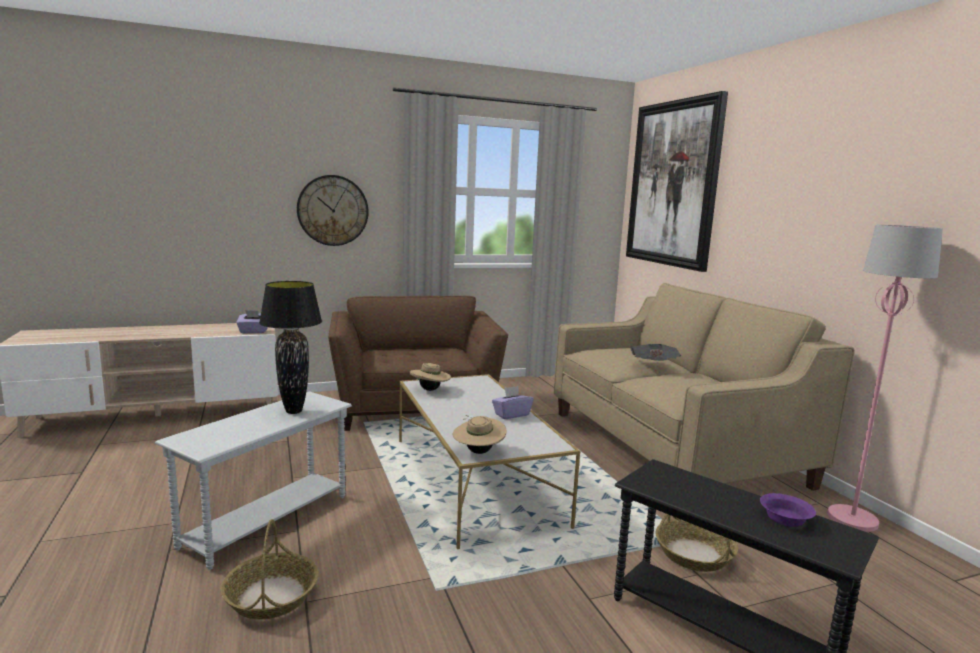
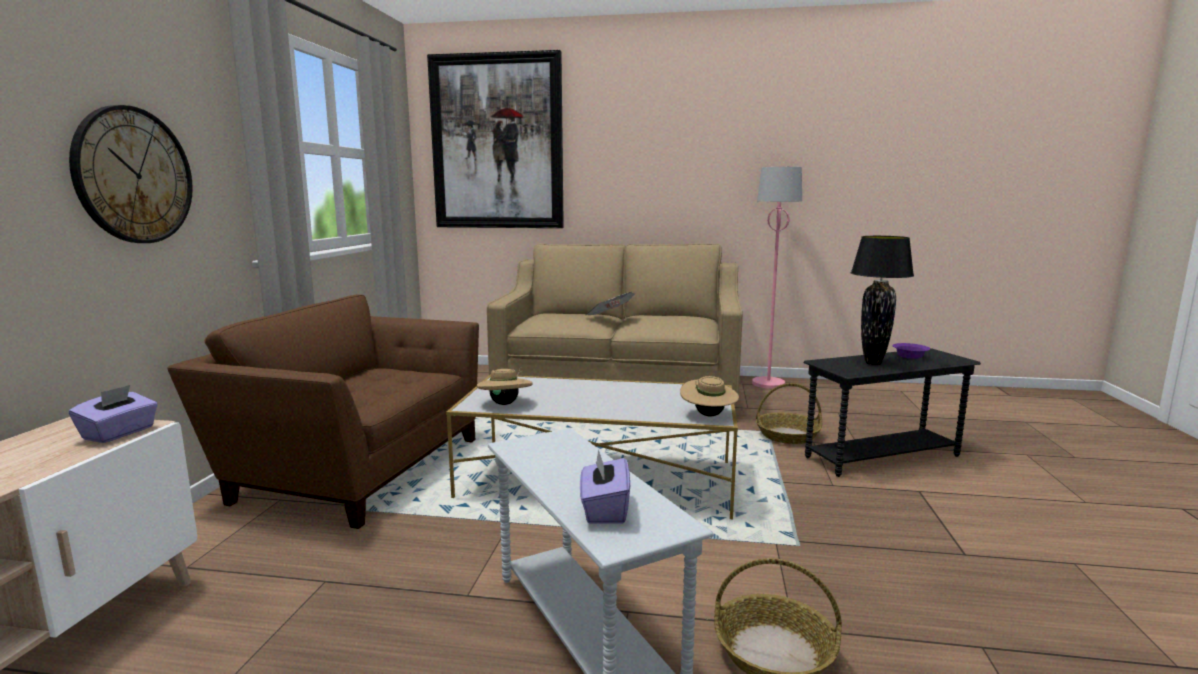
camera: 60 degrees left, 0 degrees up
black table lamp [259,281,322,414] -> black table lamp moved to [851,236,914,365]
purple tissue box [492,386,534,419] -> purple tissue box moved to [580,450,630,524]

